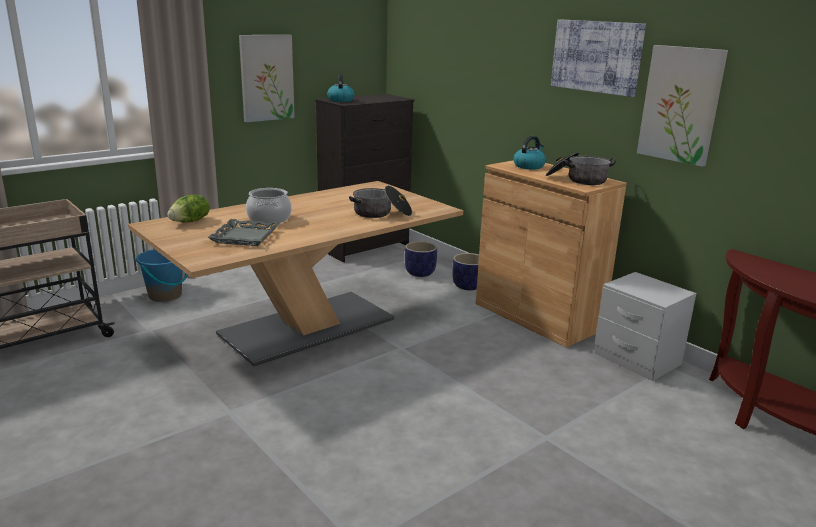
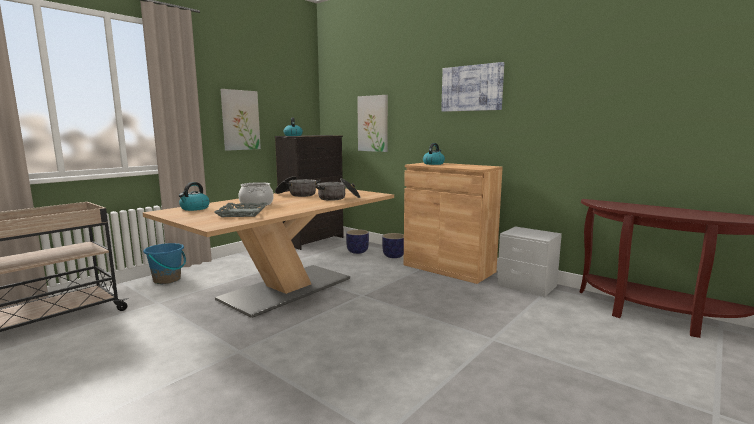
camera: 10 degrees left, 10 degrees down
lettuce [167,194,210,223] -> kettle [179,182,210,211]
cooking pot [546,152,616,185] -> cooking pot moved to [275,176,321,197]
picture [637,45,728,167] -> picture moved to [357,95,388,152]

